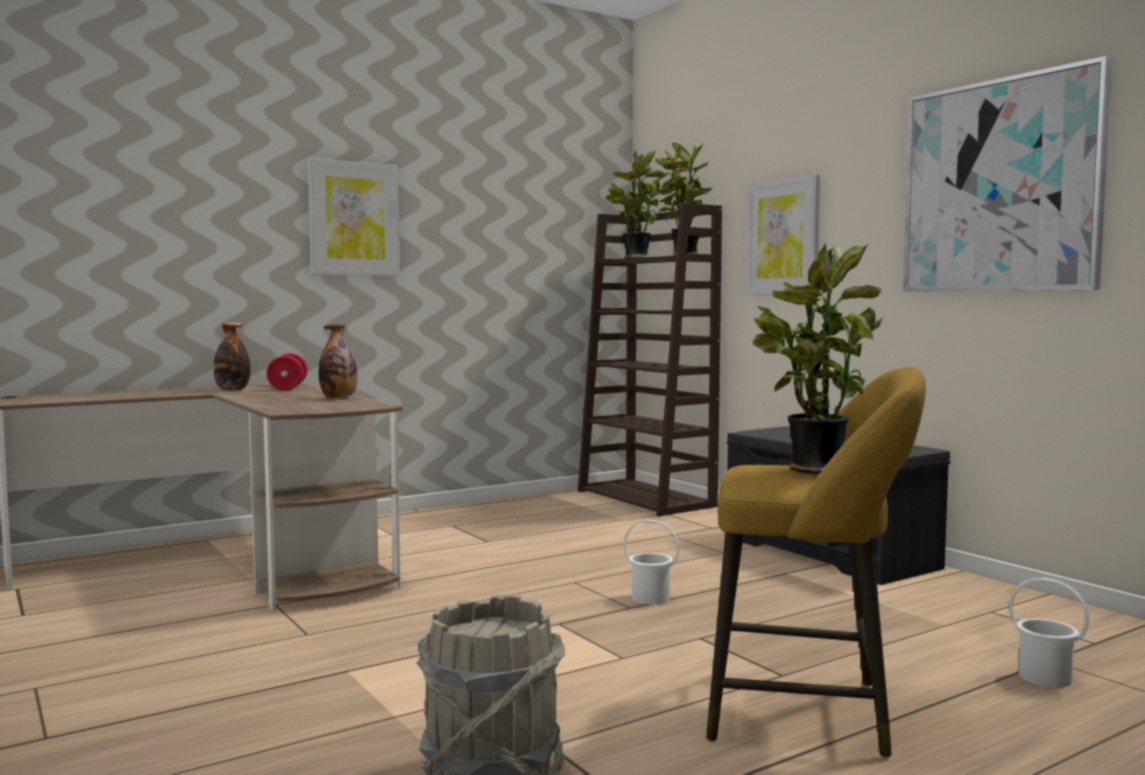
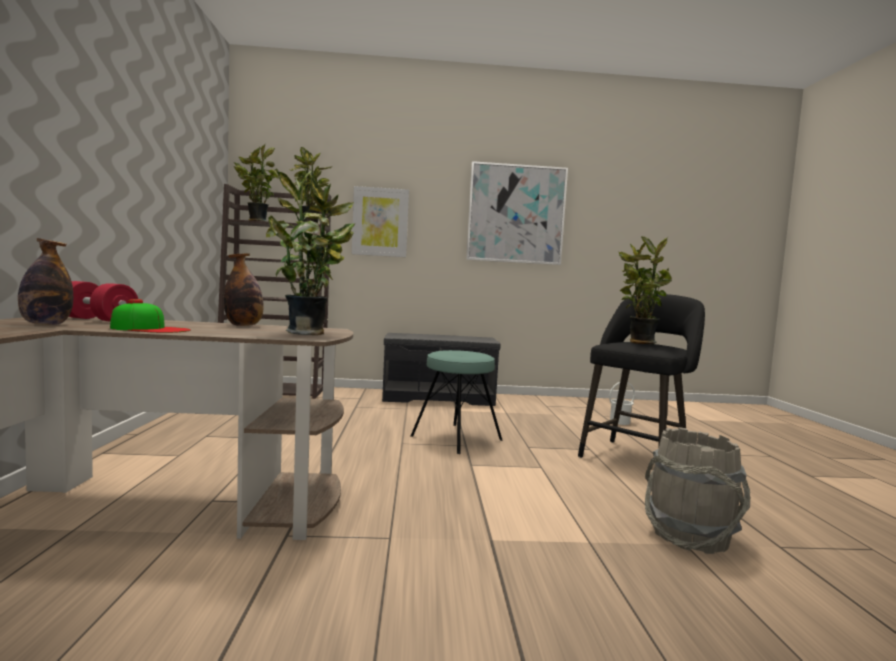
camera: 60 degrees left, 0 degrees up
picture [308,158,400,276] -> none
white bucket [623,519,680,605] -> turquoise stool [410,350,502,454]
yellow stool [706,367,926,758] -> black stool [578,294,705,458]
none -> cap [110,299,191,333]
none -> potted plant [266,171,356,335]

